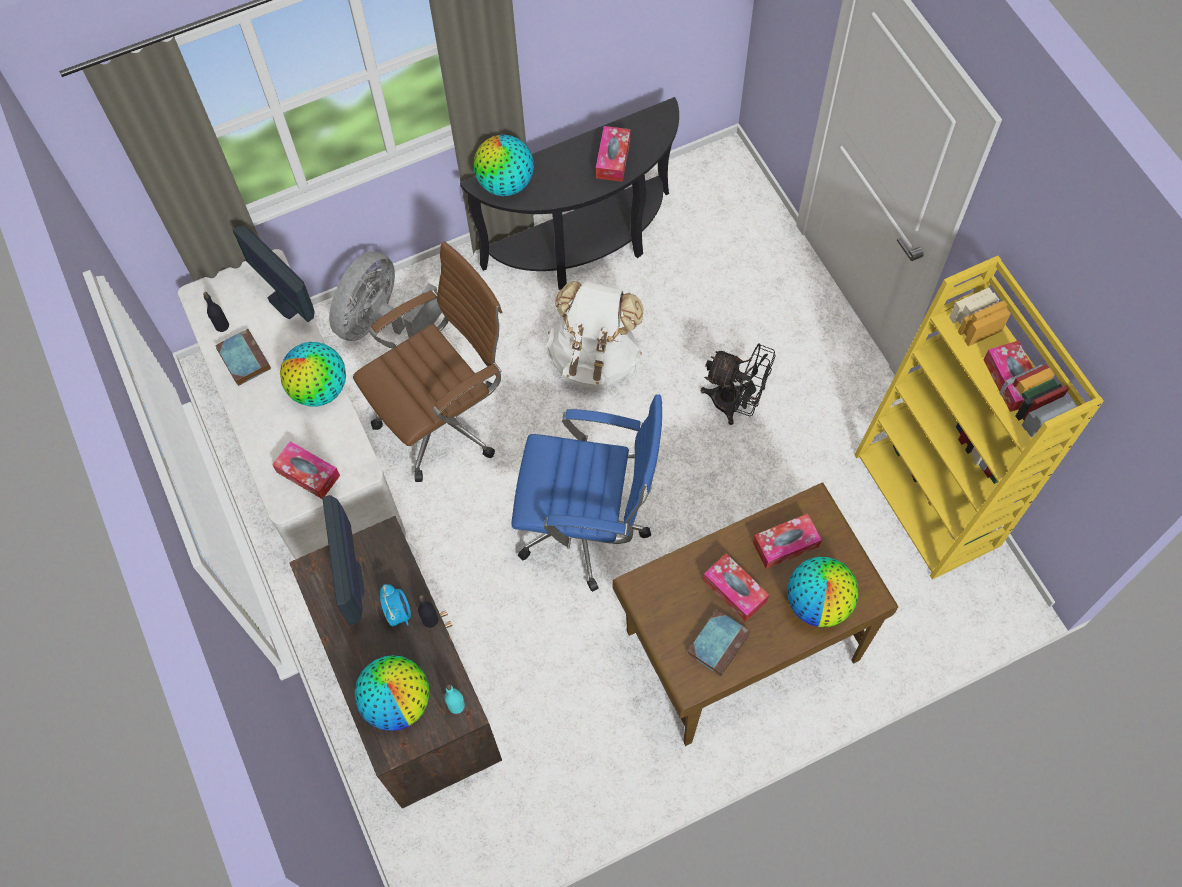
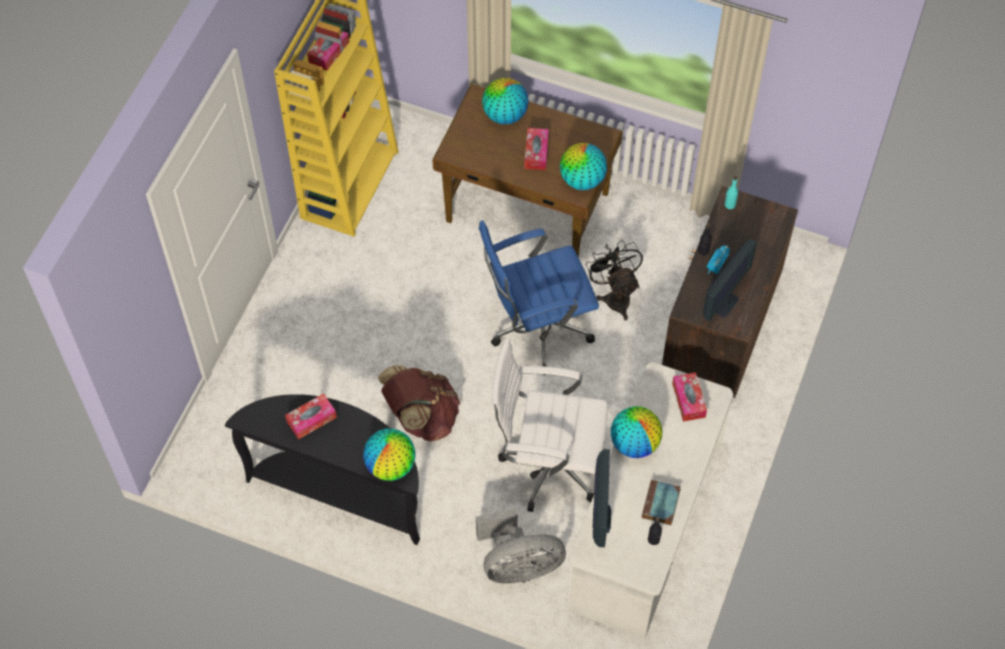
camera: 135 degrees left, 5 degrees down
brown office chair [353,242,502,482] -> white office chair [491,339,608,512]
globe [355,655,429,731] -> globe moved to [560,143,607,190]
blue office chair [512,394,662,592] -> blue office chair turned 75 degrees counterclockwise [479,220,599,367]
white backpack [546,281,644,390] -> brown backpack [378,365,460,441]
book [687,609,751,676] -> none
black fan [701,343,776,425] -> black fan moved to [586,240,643,320]
tissue box [753,514,822,569] -> none

